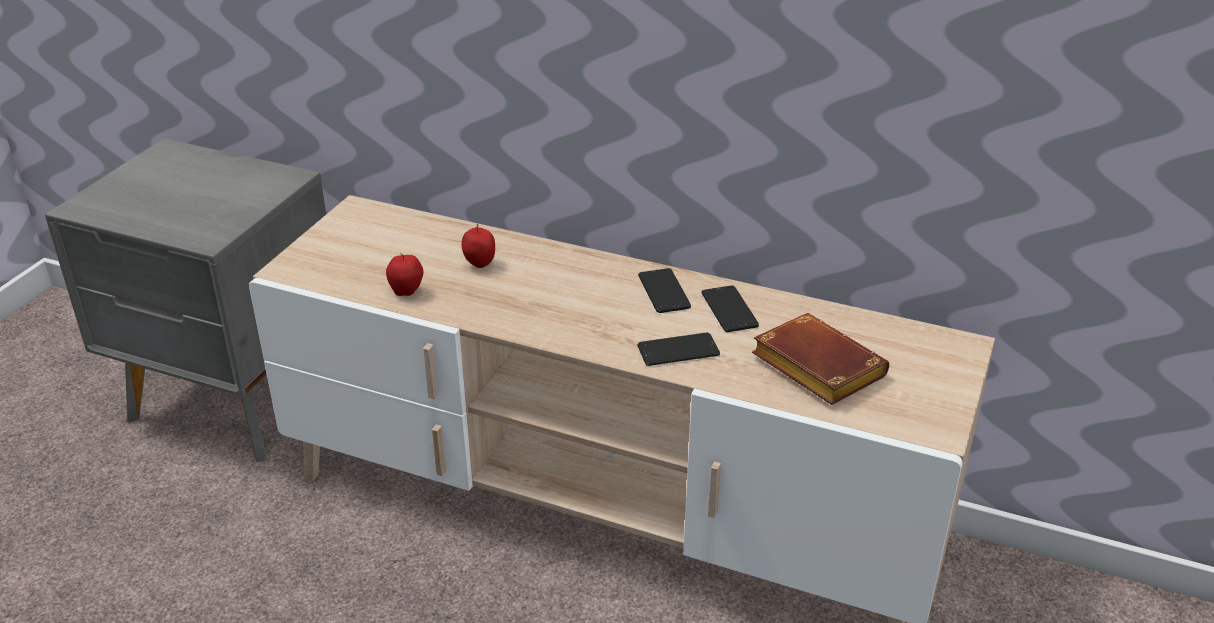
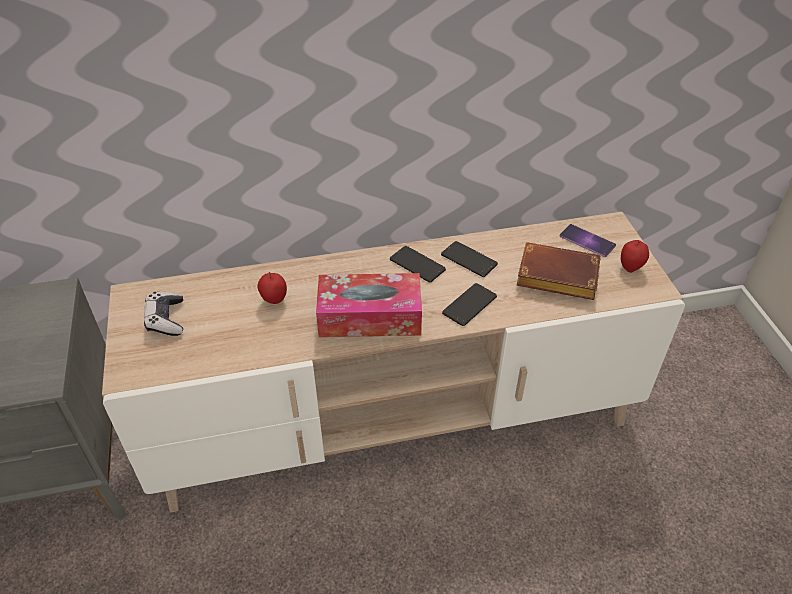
camera: 35 degrees left, 10 degrees up
apple [386,253,423,296] -> apple moved to [621,240,649,273]
none -> game controller [144,292,183,336]
none -> tissue box [316,273,422,337]
none -> phone [560,224,616,257]

